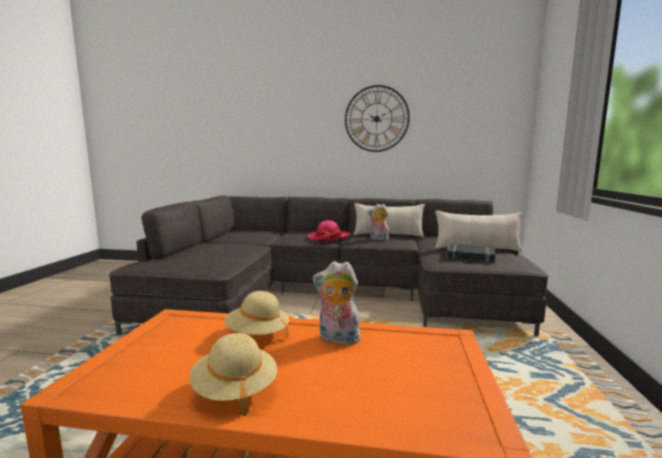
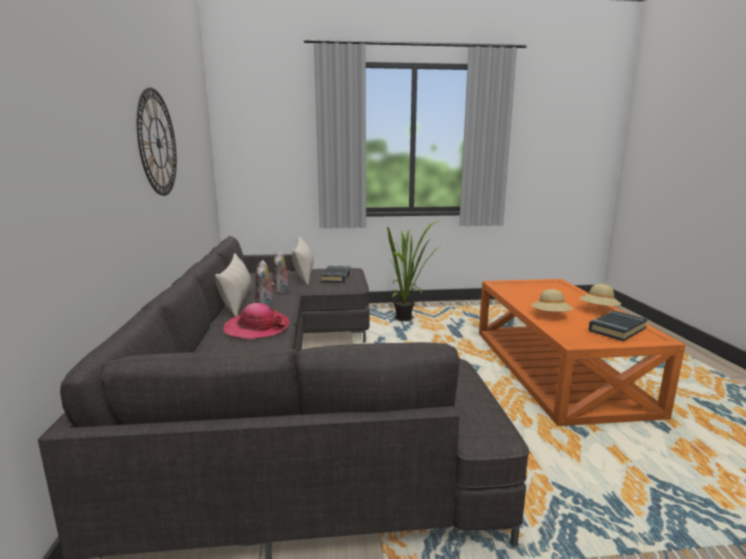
camera: 105 degrees left, 5 degrees up
plush toy [313,261,363,345] -> plush toy moved to [273,251,290,293]
none -> potted plant [387,221,440,321]
none -> black book [588,311,648,341]

